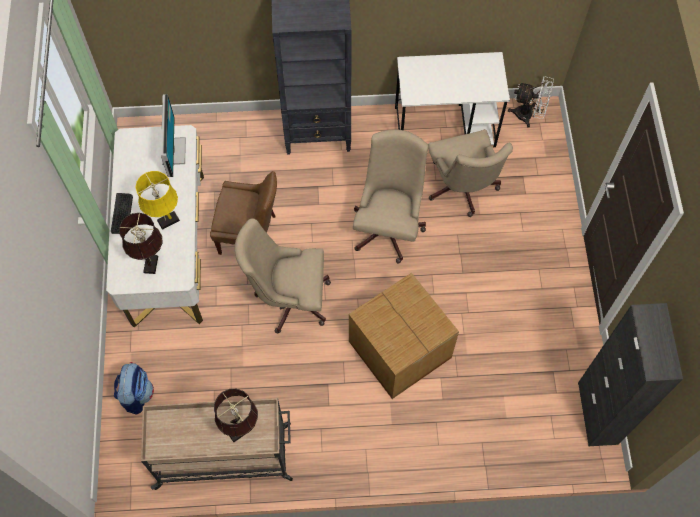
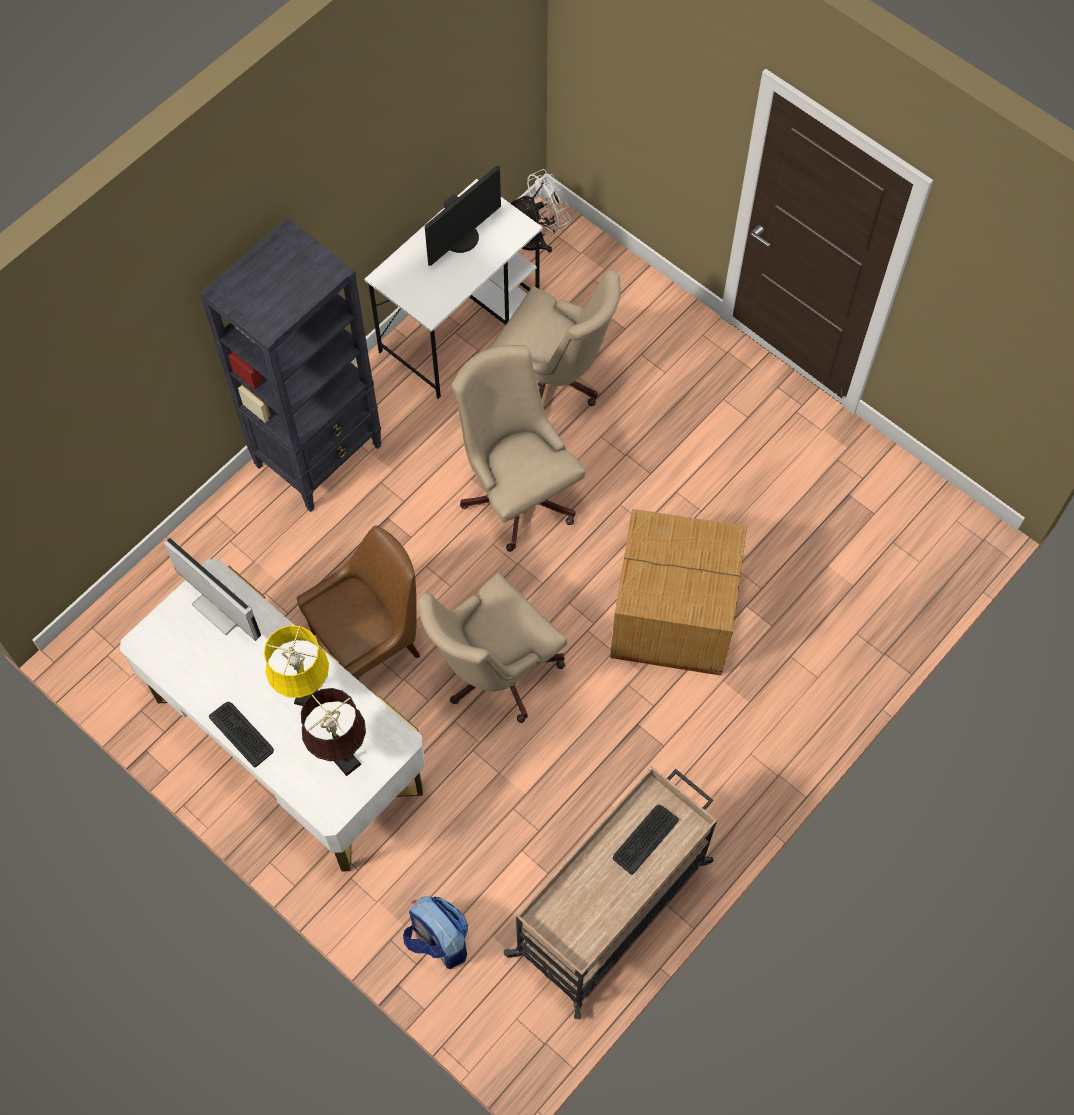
camera: 45 degrees left, 0 degrees up
brown table lamp [214,389,258,442] -> keyboard [613,805,679,875]
black cabinet [578,303,683,446] -> none
none -> monitor [425,165,501,266]

